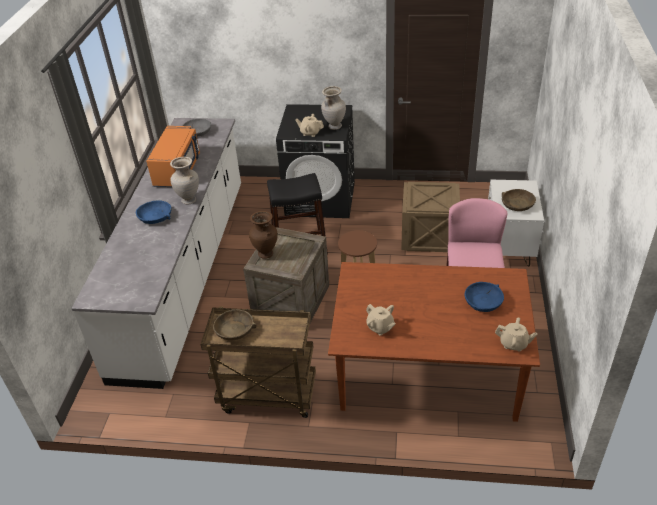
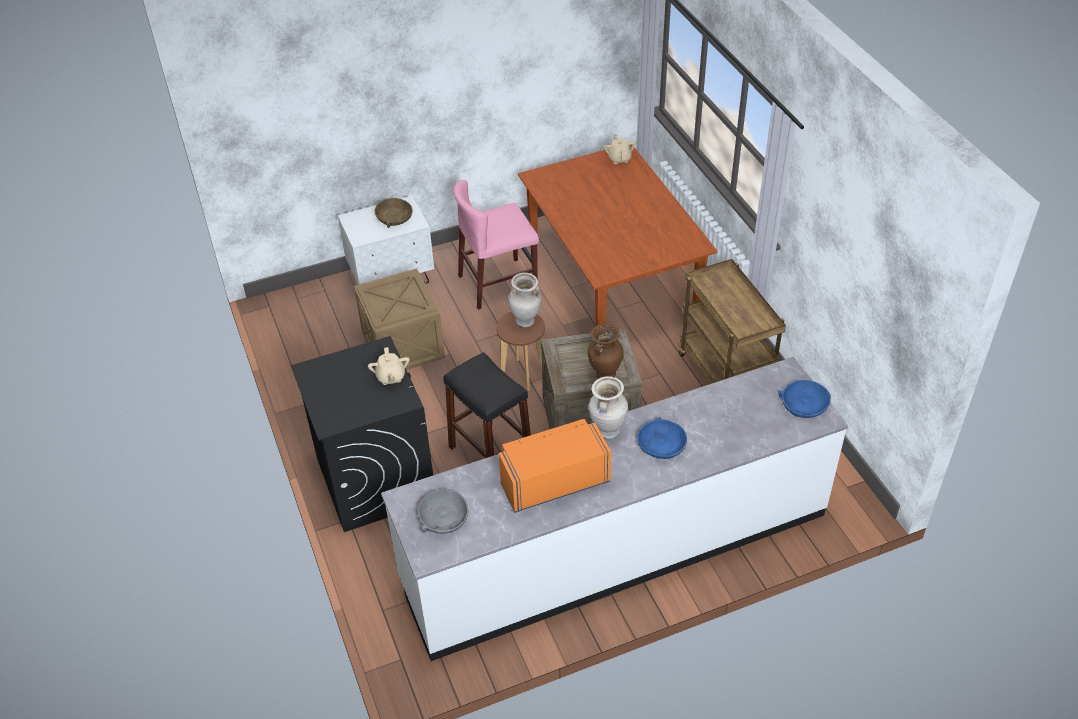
camera: 120 degrees left, 5 degrees up
brown bowl [213,310,257,341] -> none
beige vase [321,86,346,130] -> beige vase moved to [508,273,542,327]
beige teapot [366,304,396,335] -> none
blue bowl [465,282,504,312] -> blue bowl moved to [778,380,831,418]

